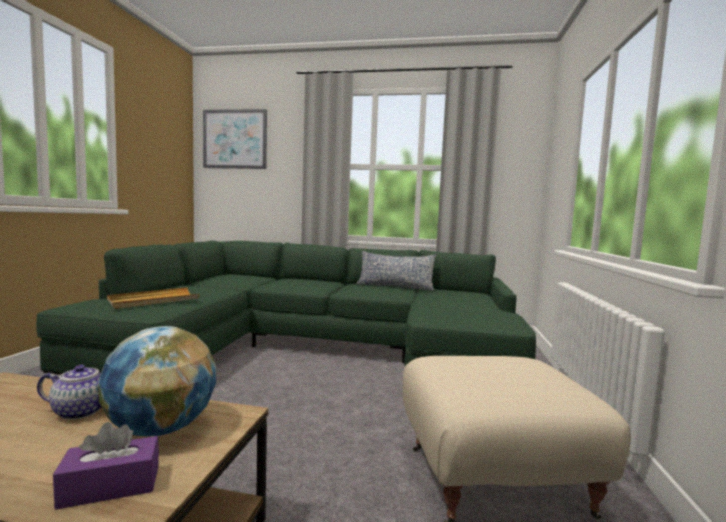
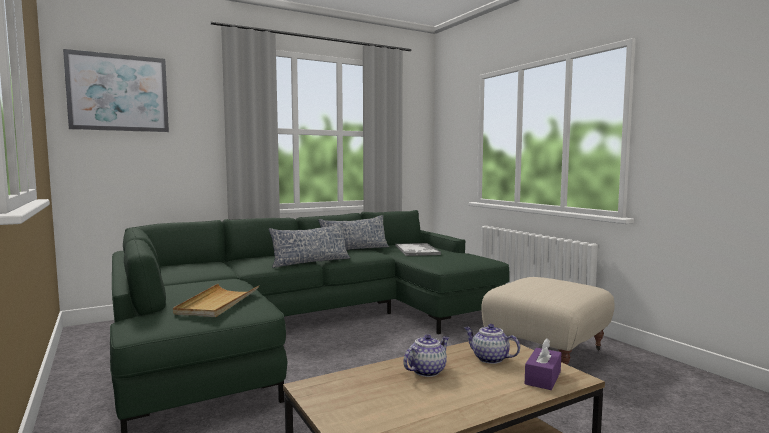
camera: 40 degrees left, 0 degrees up
globe [98,326,216,436] -> teapot [464,324,520,364]
none -> pillow [269,222,350,268]
none -> tray [396,243,441,256]

